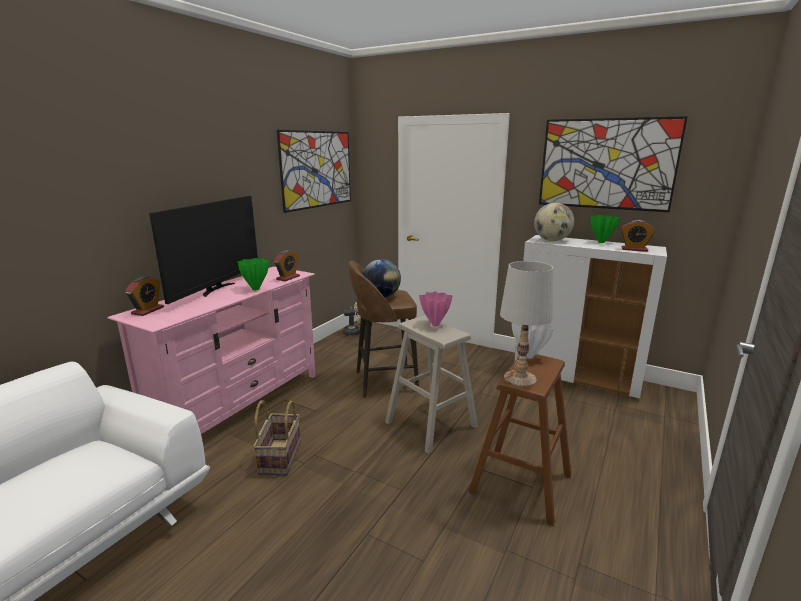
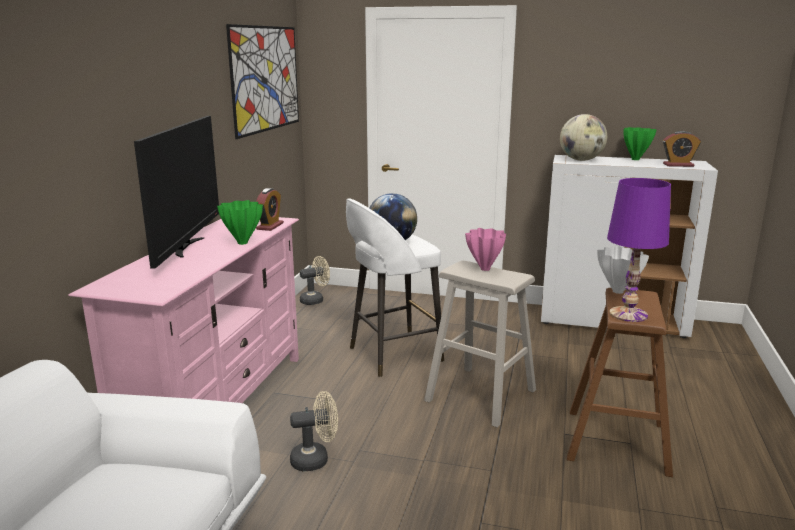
camera: 15 degrees left, 0 degrees up
alarm clock [125,276,164,316] -> none
basket [253,400,301,475] -> beige fan [290,391,338,471]
brown stool [349,261,419,398] -> white stool [346,198,444,377]
white table lamp [500,261,553,387] -> purple table lamp [607,178,671,322]
picture [539,116,688,212] -> none

